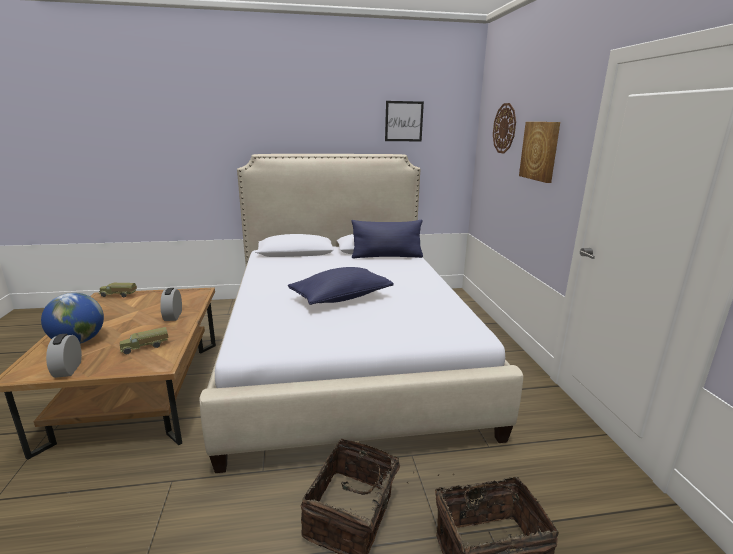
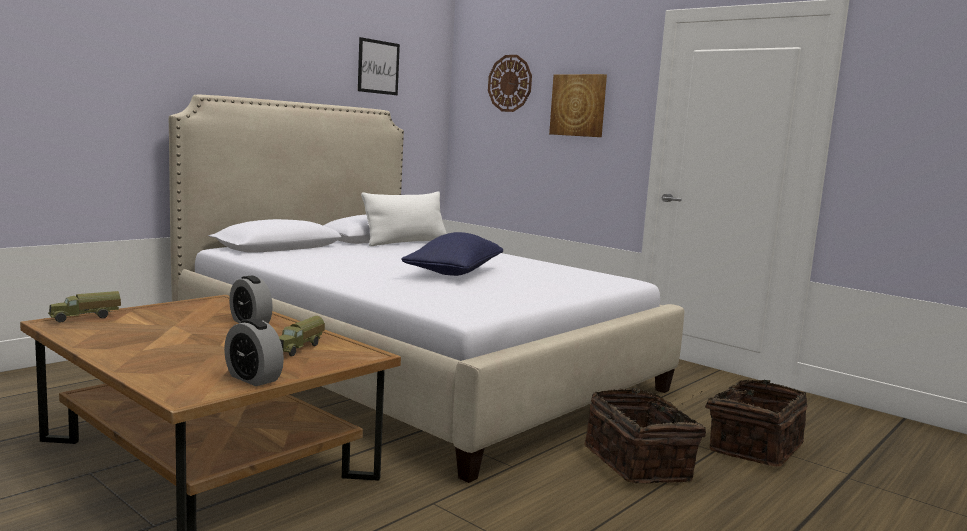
camera: 40 degrees left, 10 degrees down
globe [41,293,104,344] -> none
blue pillow [352,220,423,258] -> white pillow [361,191,447,246]

